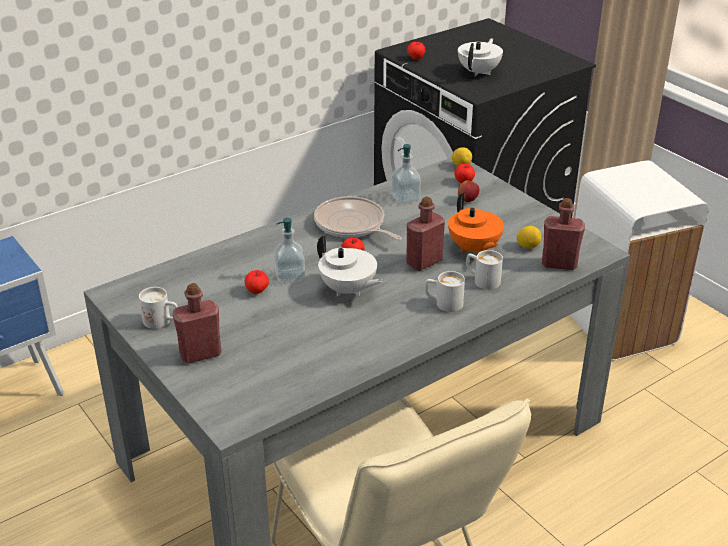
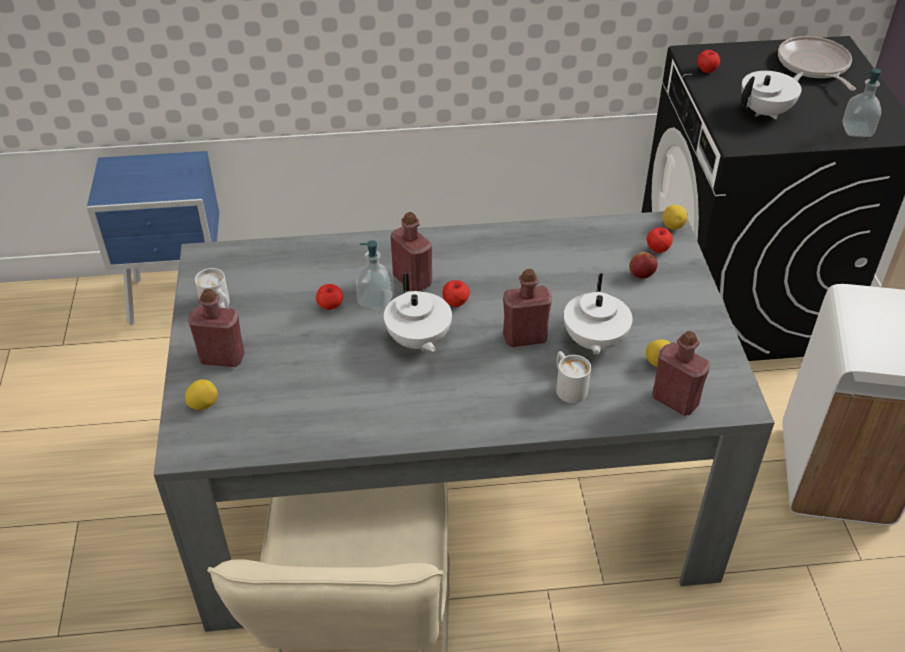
camera: 30 degrees right, 10 degrees up
frying pan [314,196,402,240] -> frying pan moved to [778,36,856,91]
soap dispenser [391,144,421,204] -> soap dispenser moved to [842,68,881,137]
white mug [425,271,465,312] -> none
orange teapot [448,193,504,253] -> white teapot [564,273,633,355]
none -> lemon [185,379,218,410]
none -> red bottle [390,212,432,291]

